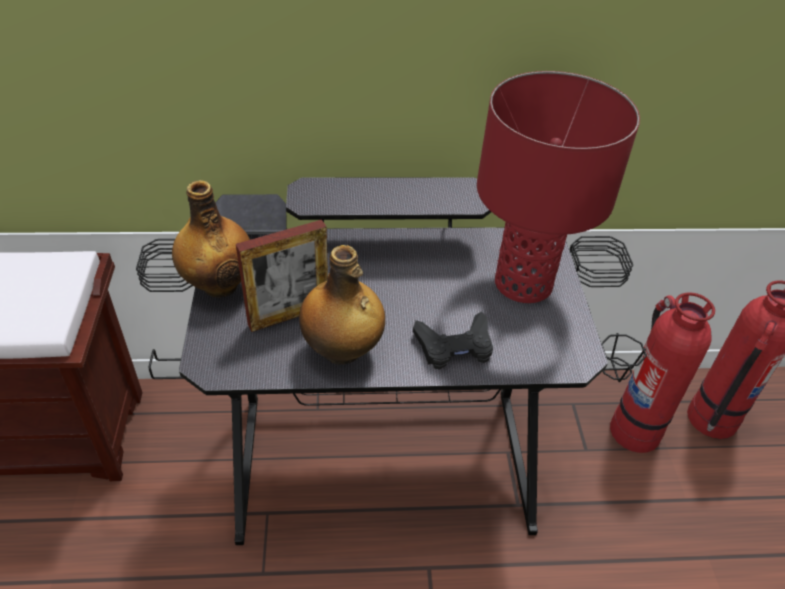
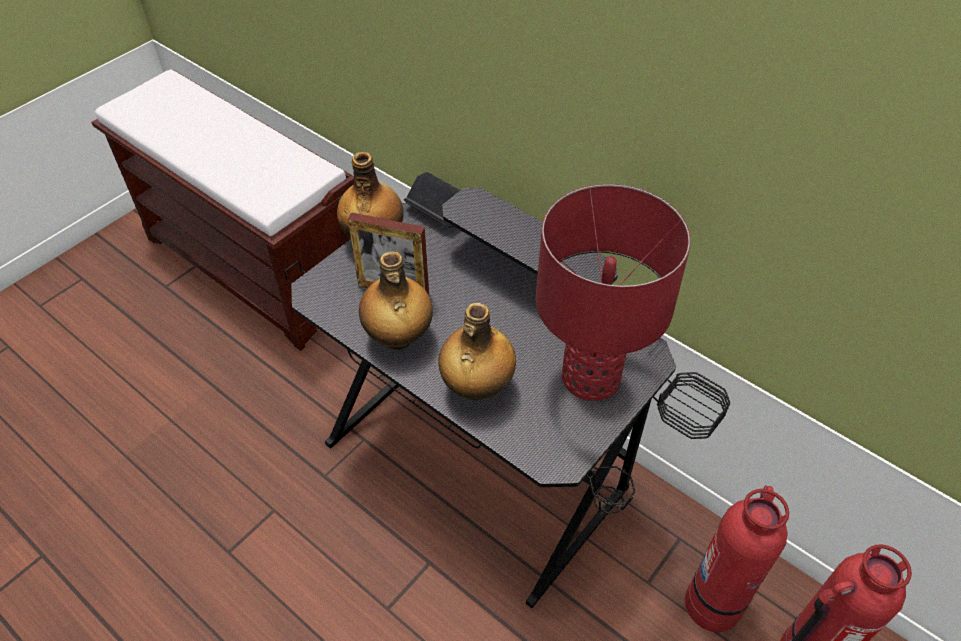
camera: 45 degrees right, 5 degrees up
black game controller [413,312,493,369] -> bottle [439,303,516,401]

